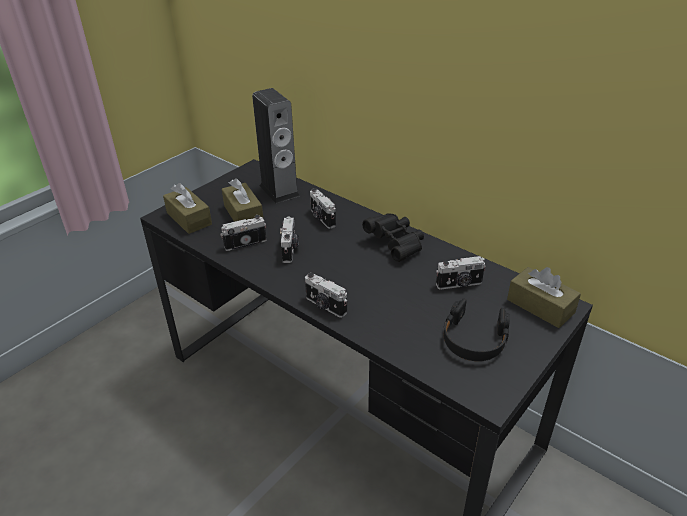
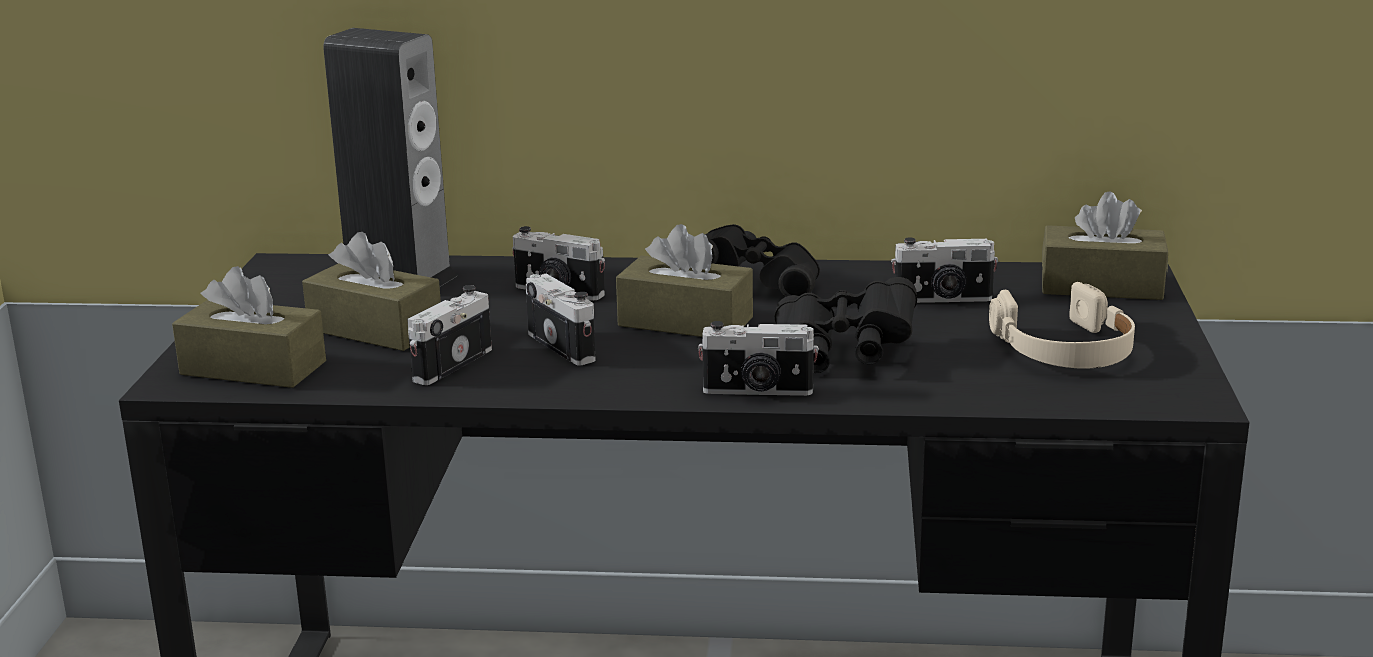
camera: 35 degrees left, 15 degrees down
camera [436,256,486,290] -> camera turned 45 degrees clockwise [891,237,998,303]
black headphones [444,299,510,361] -> beige headphones [989,282,1135,369]
none -> brown tissue box [616,224,753,337]
none -> black binoculars [775,277,917,373]

